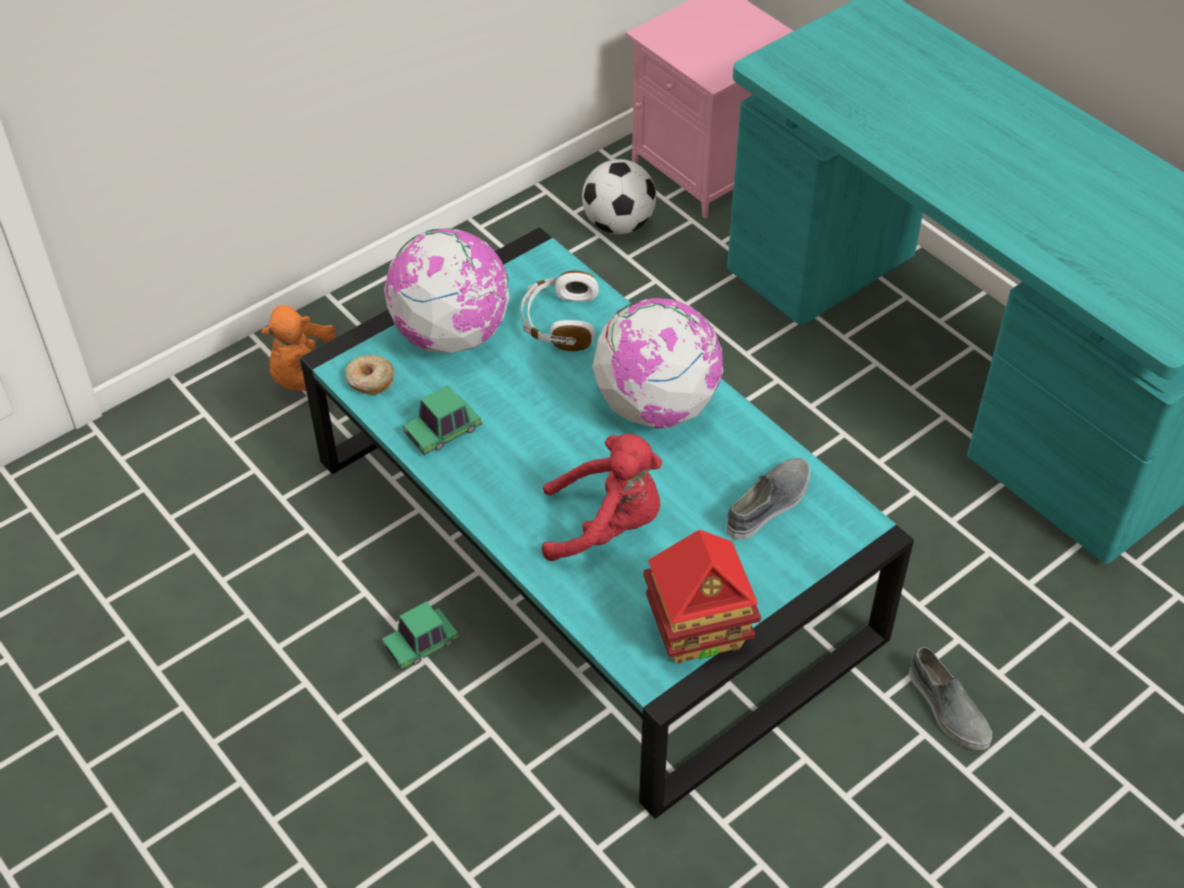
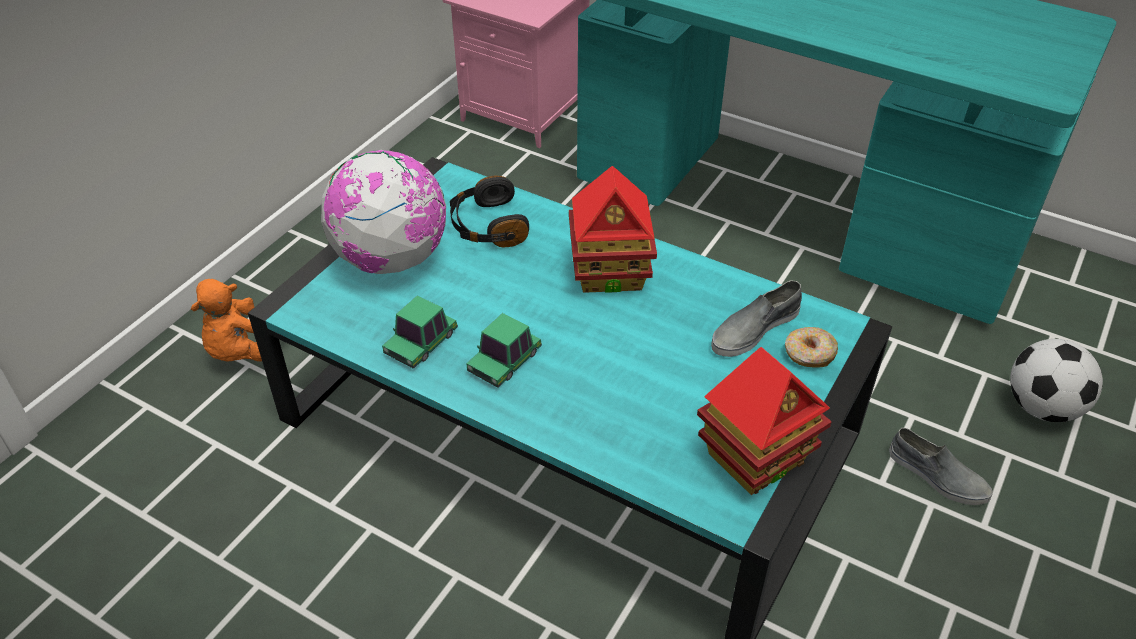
camera: 20 degrees left, 5 degrees down
donut [345,355,394,395] -> donut moved to [785,327,838,368]
toy car [382,601,460,670] -> toy car moved to [466,313,542,388]
white headphones [521,271,599,351] -> black headphones [450,175,529,247]
red plush toy [542,434,662,561] -> none
football [582,159,656,234] -> football moved to [1010,339,1103,422]
globe [592,298,723,428] -> toy house [569,166,657,293]
grey shoe [726,458,810,539] -> grey shoe turned 150 degrees counterclockwise [711,280,802,357]

